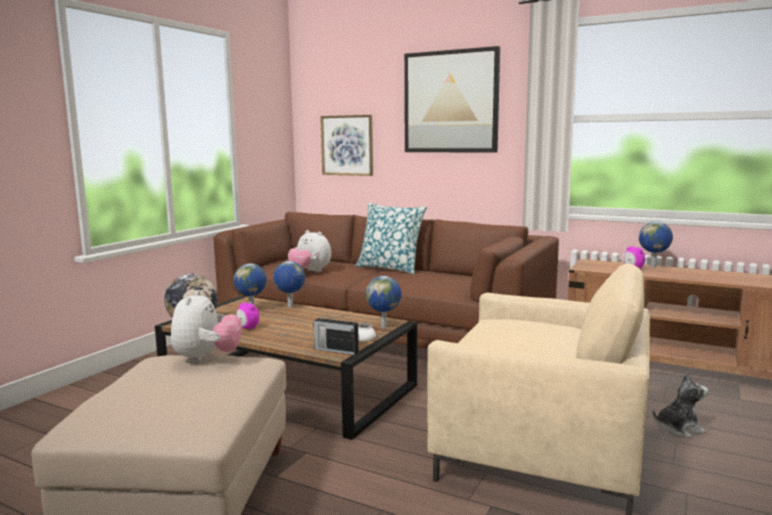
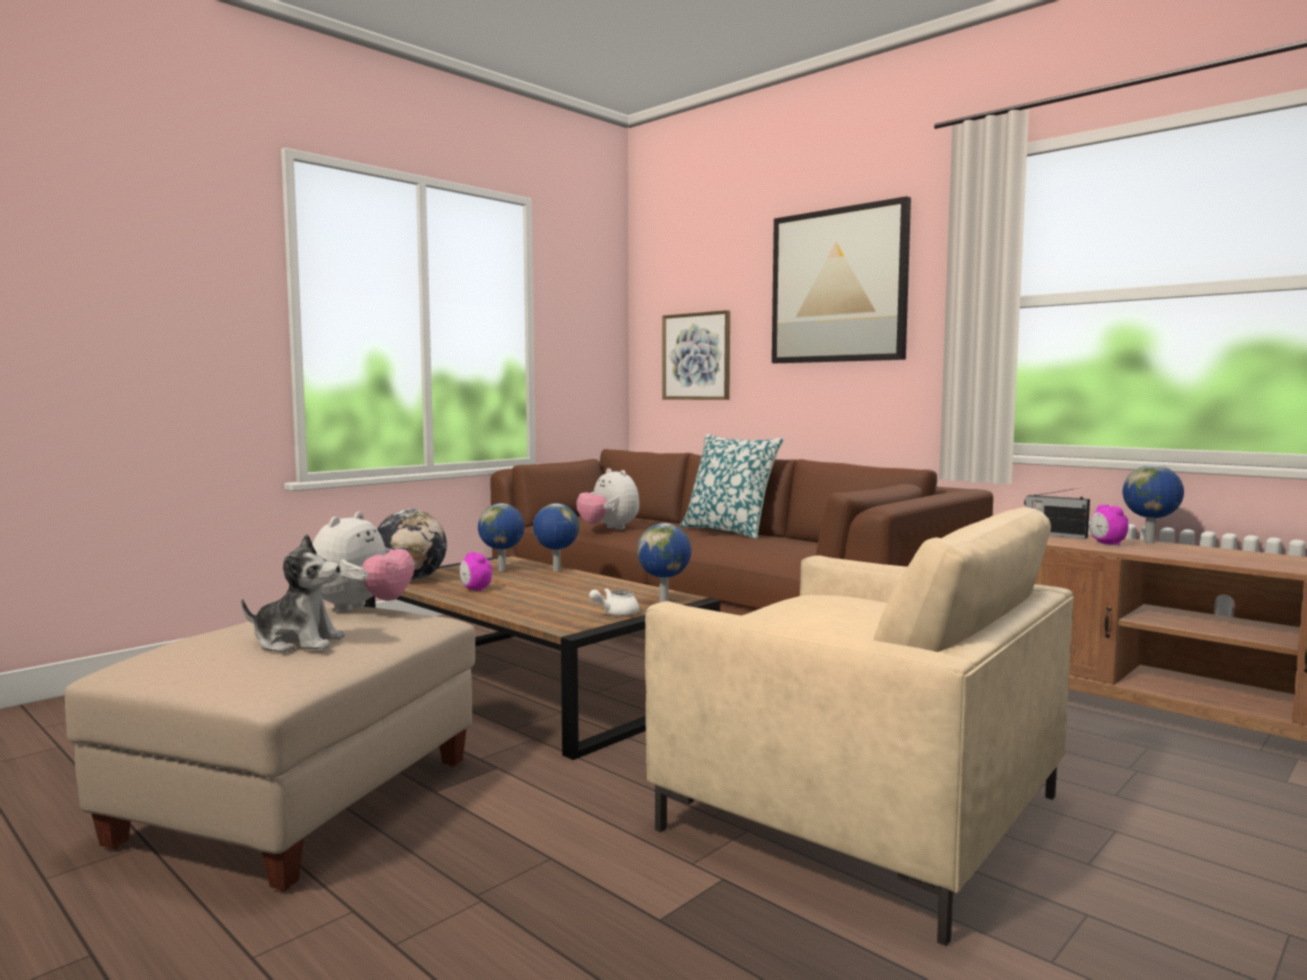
camera: 15 degrees right, 5 degrees down
radio [313,315,359,355] -> radio moved to [1024,488,1090,539]
plush toy [653,372,709,438] -> plush toy moved to [241,534,345,652]

